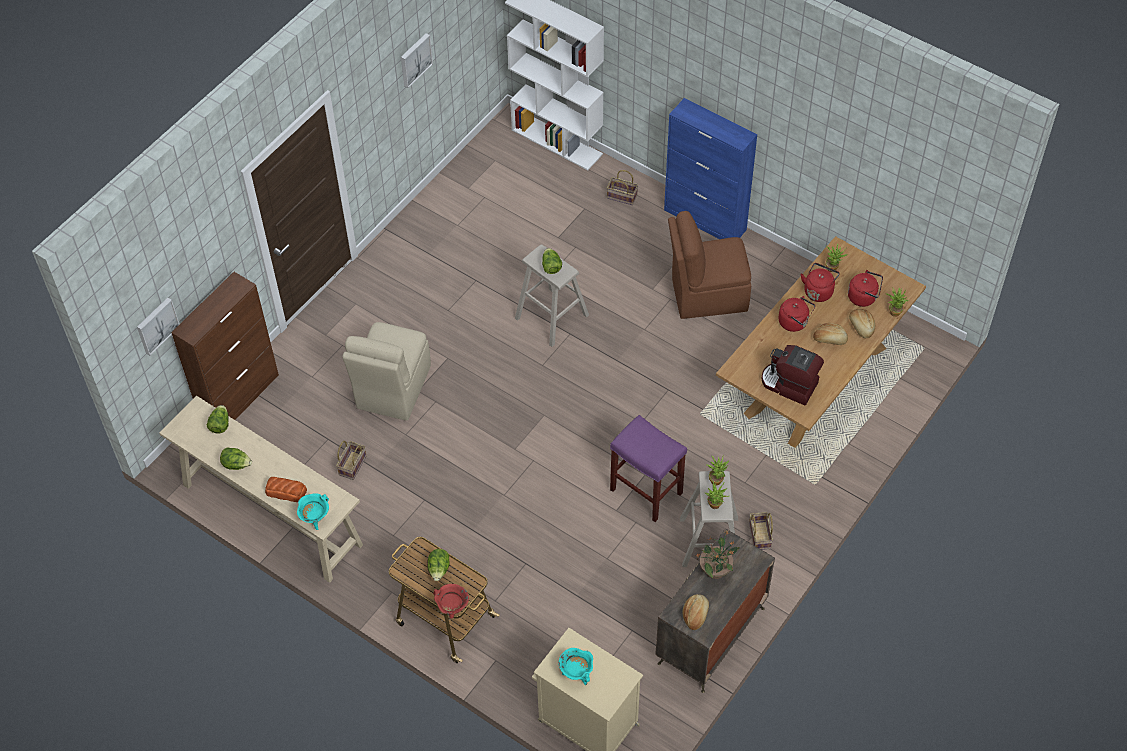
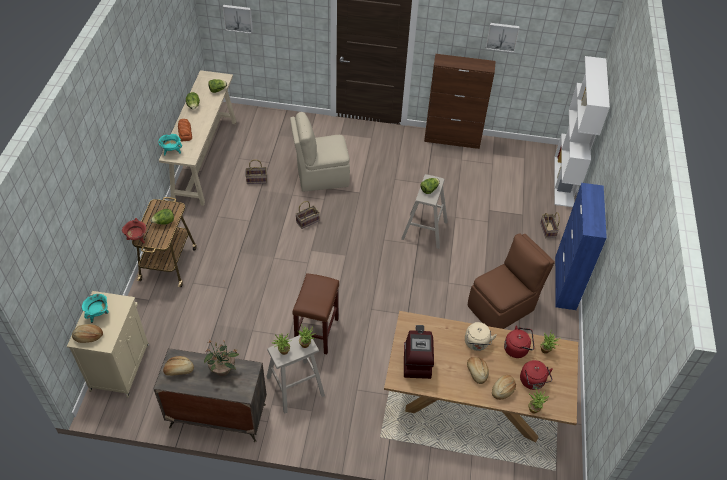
camera: 60 degrees right, 5 degrees down
brown cabinet [171,272,279,420] -> brown cabinet moved to [424,54,496,149]
purple stool [610,415,687,522] -> brown stool [292,273,339,354]
brown chair [668,211,751,319] -> brown chair turned 90 degrees clockwise [468,233,555,329]
basket [749,512,773,550] -> basket moved to [296,201,320,229]
red kettle [778,296,815,332] -> beige kettle [465,322,497,351]
none -> bread [72,324,103,343]

